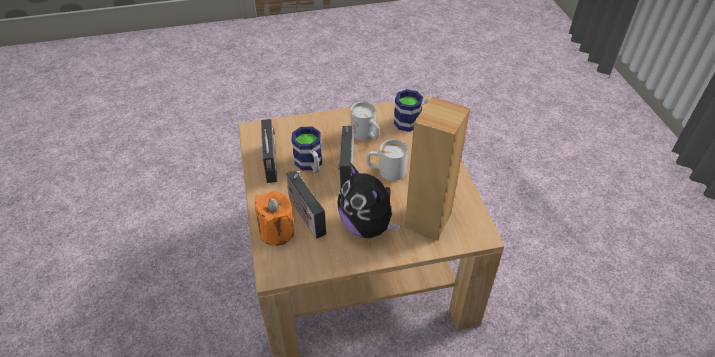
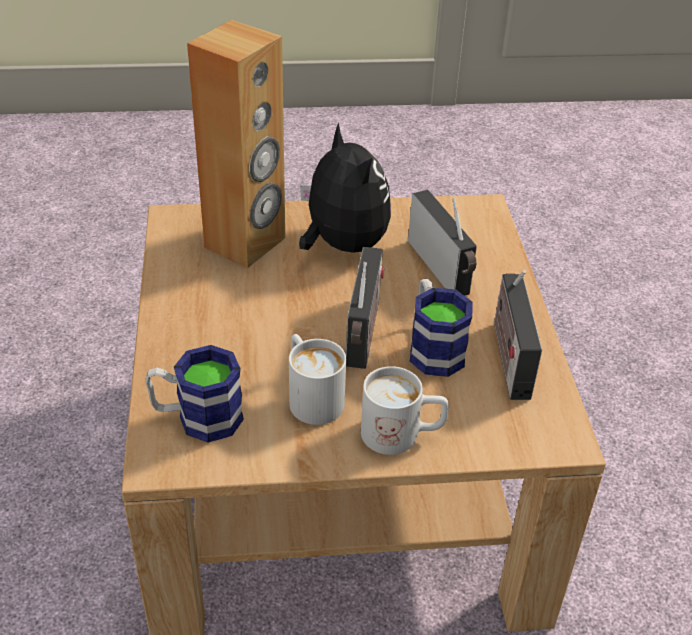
camera: 175 degrees left, 5 degrees down
orange candle [255,191,294,246] -> none
white mug [367,139,408,181] -> white mug moved to [361,366,449,455]

